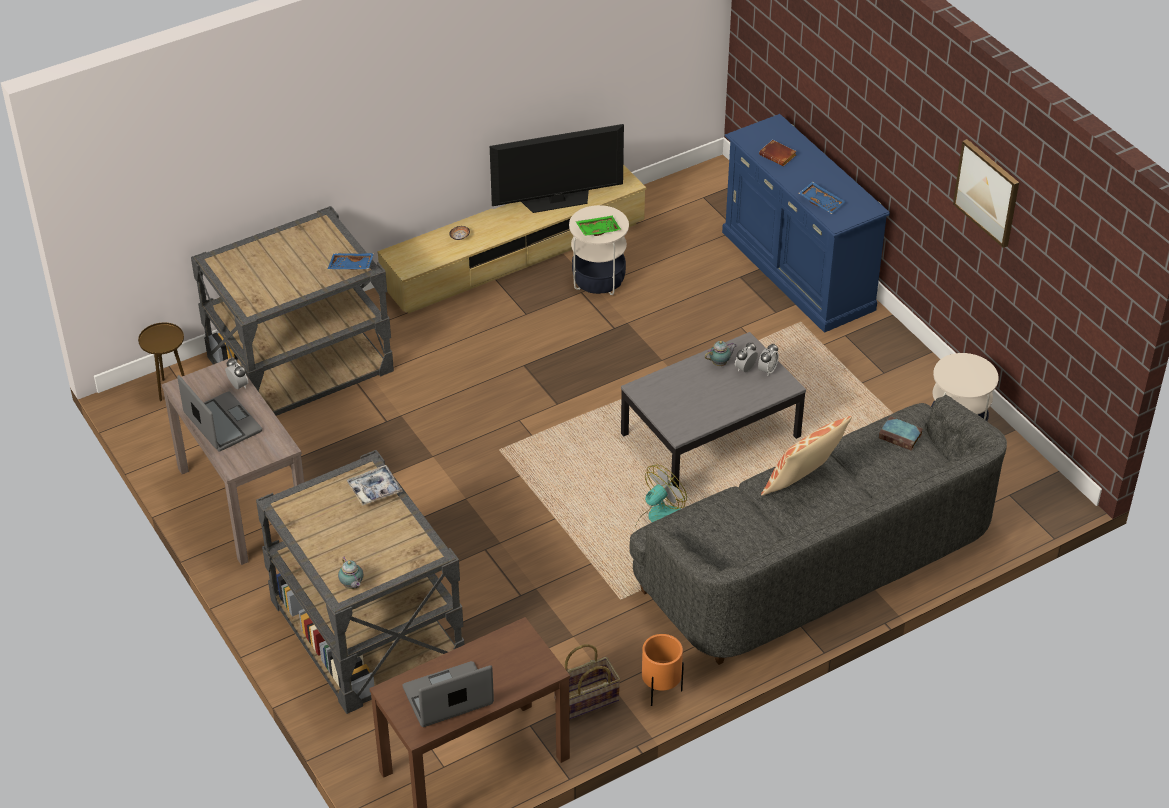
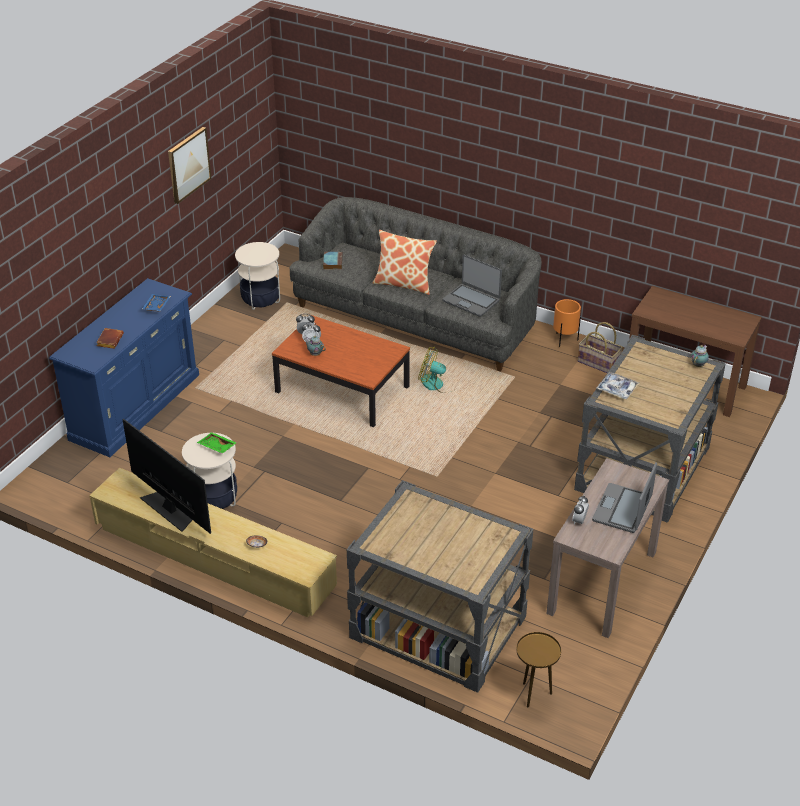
camera: 120 degrees left, 5 degrees down
blue tray [327,253,374,270] -> none
laptop [403,661,494,727] -> laptop moved to [442,255,502,317]
grey coffee table [621,332,806,494] -> brown coffee table [272,315,410,427]

